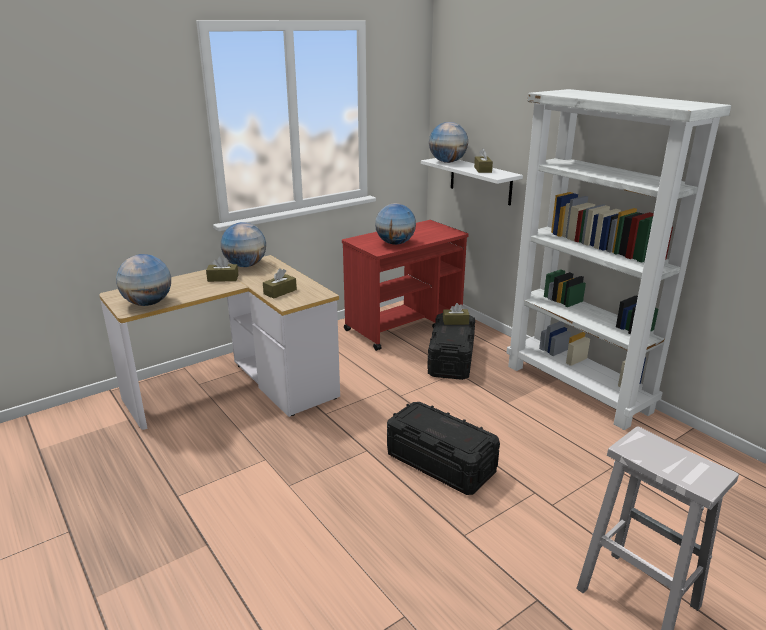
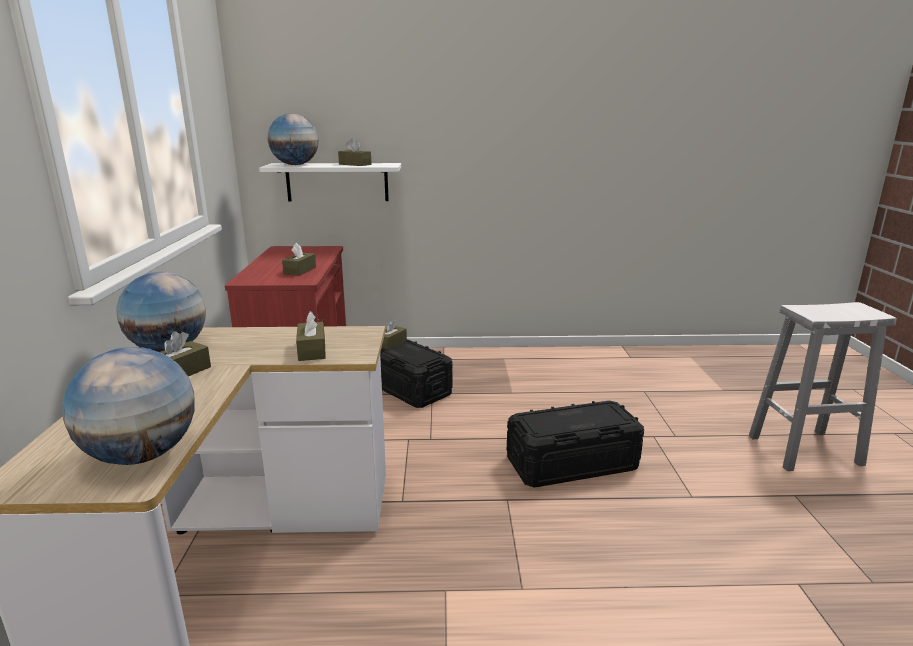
camera: 55 degrees left, 5 degrees down
globe [375,203,416,245] -> brown tissue box [282,243,316,276]
white bookcase [506,89,731,430] -> none

